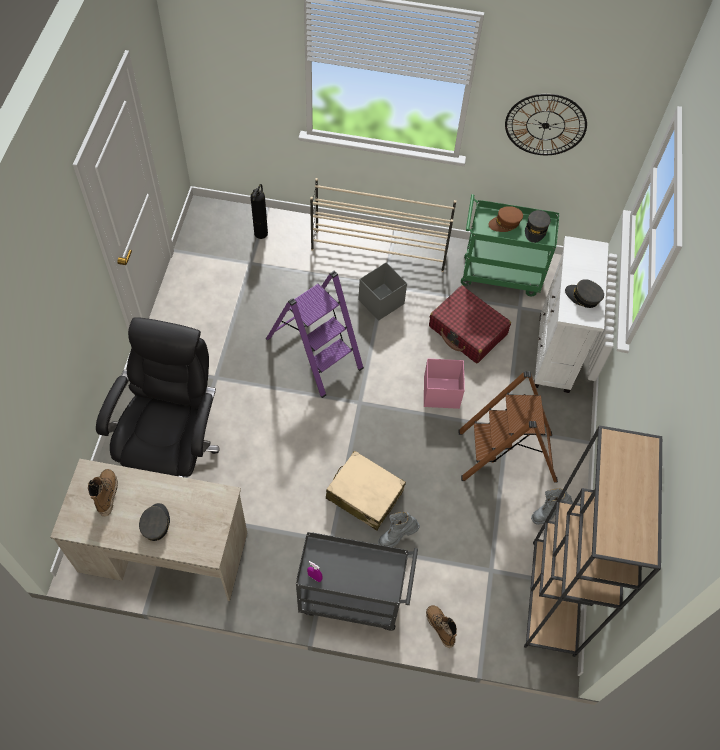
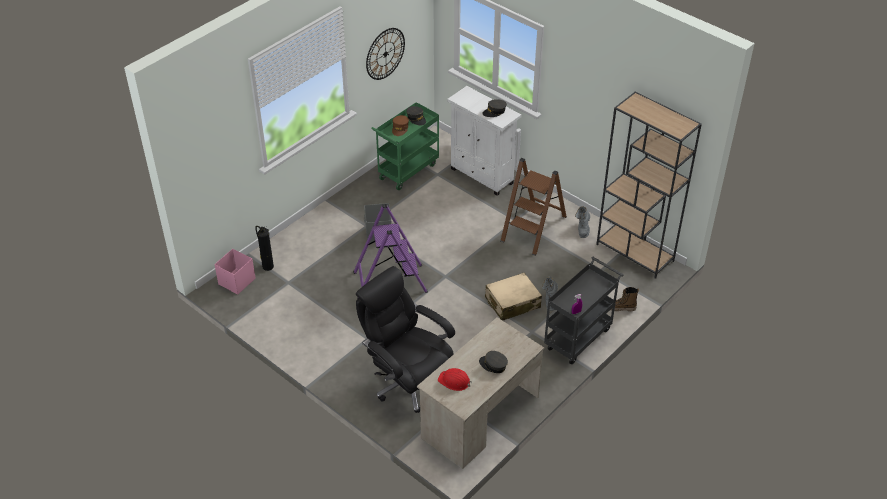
camera: 55 degrees left, 15 degrees down
boot [87,469,118,516] -> red hard hat [438,368,472,391]
beige shoe rack [310,178,456,272] -> none
pink storage box [424,358,465,409] -> pink storage box moved to [214,249,255,295]
red suitcase [429,286,511,363] -> none

